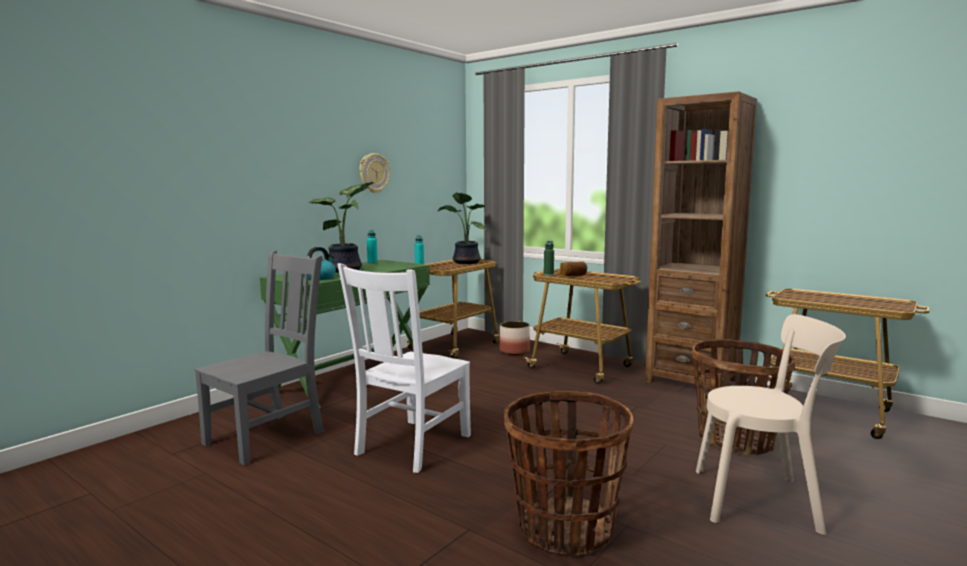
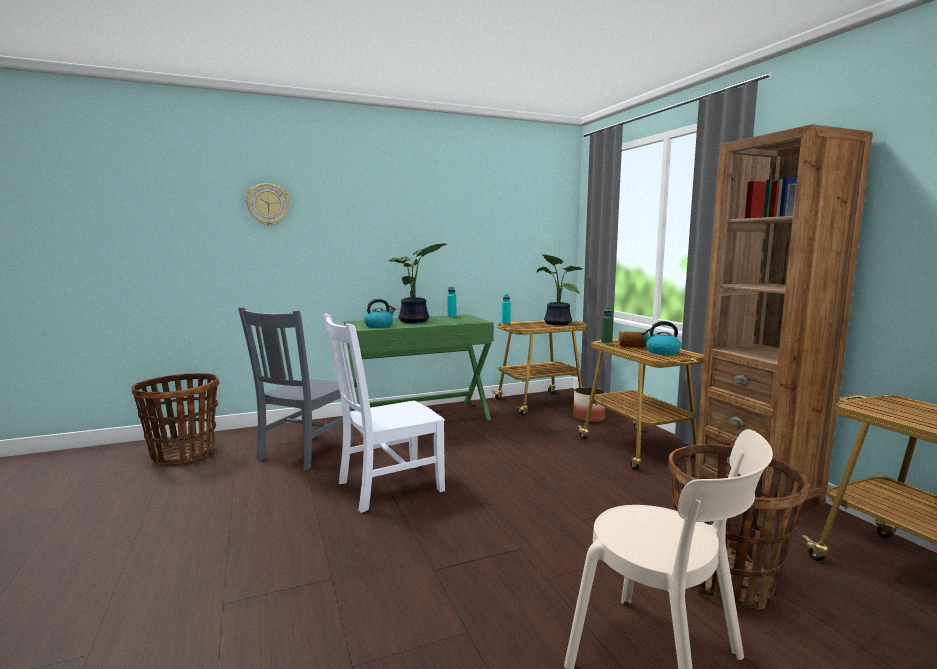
camera: 30 degrees right, 0 degrees up
grey chair [194,250,324,466] -> grey chair turned 135 degrees clockwise [238,307,353,470]
wall clock [360,153,390,193] -> wall clock moved to [246,183,290,226]
basket [504,391,633,556] -> basket moved to [132,373,220,464]
none -> kettle [641,321,681,355]

